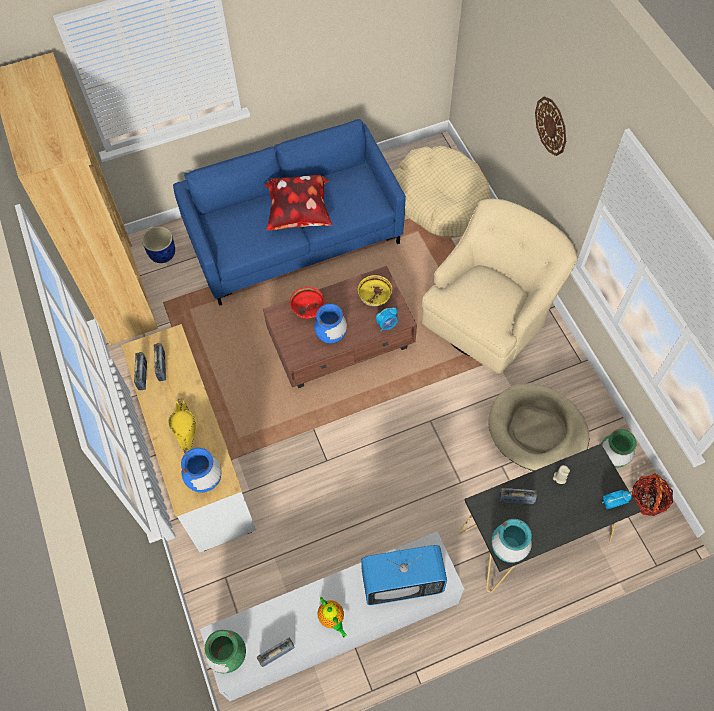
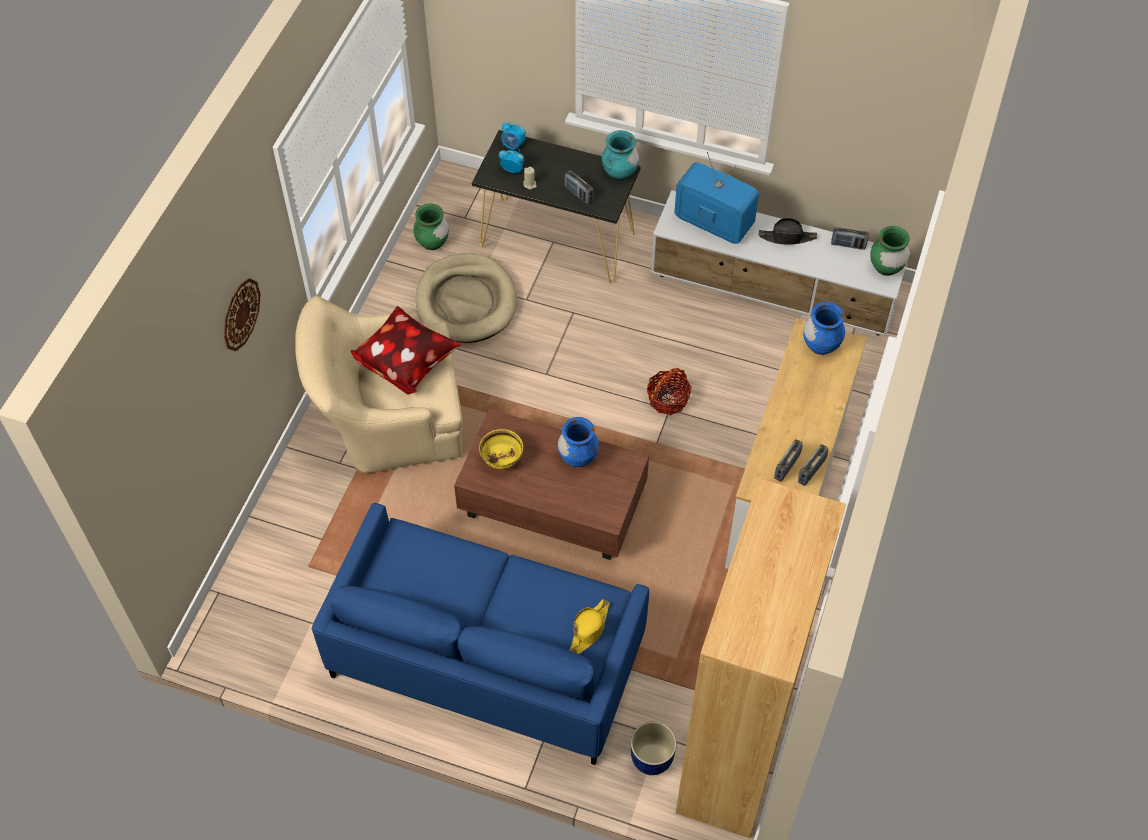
camera: 140 degrees left, 5 degrees down
yellow hat [168,398,196,454] -> yellow hat moved to [569,599,610,654]
pillow [264,175,332,230] -> pillow moved to [351,306,461,395]
red bowl [290,287,325,319] -> none
teapot [317,597,347,637] -> black hat [758,218,817,245]
alarm clock [376,307,398,331] -> alarm clock moved to [499,150,524,173]
beige dog bed [393,146,491,238] -> none
basket [632,473,673,516] -> basket moved to [647,368,692,415]

